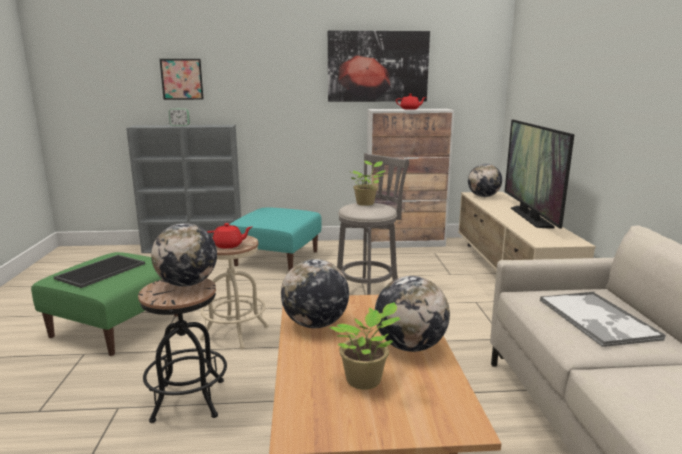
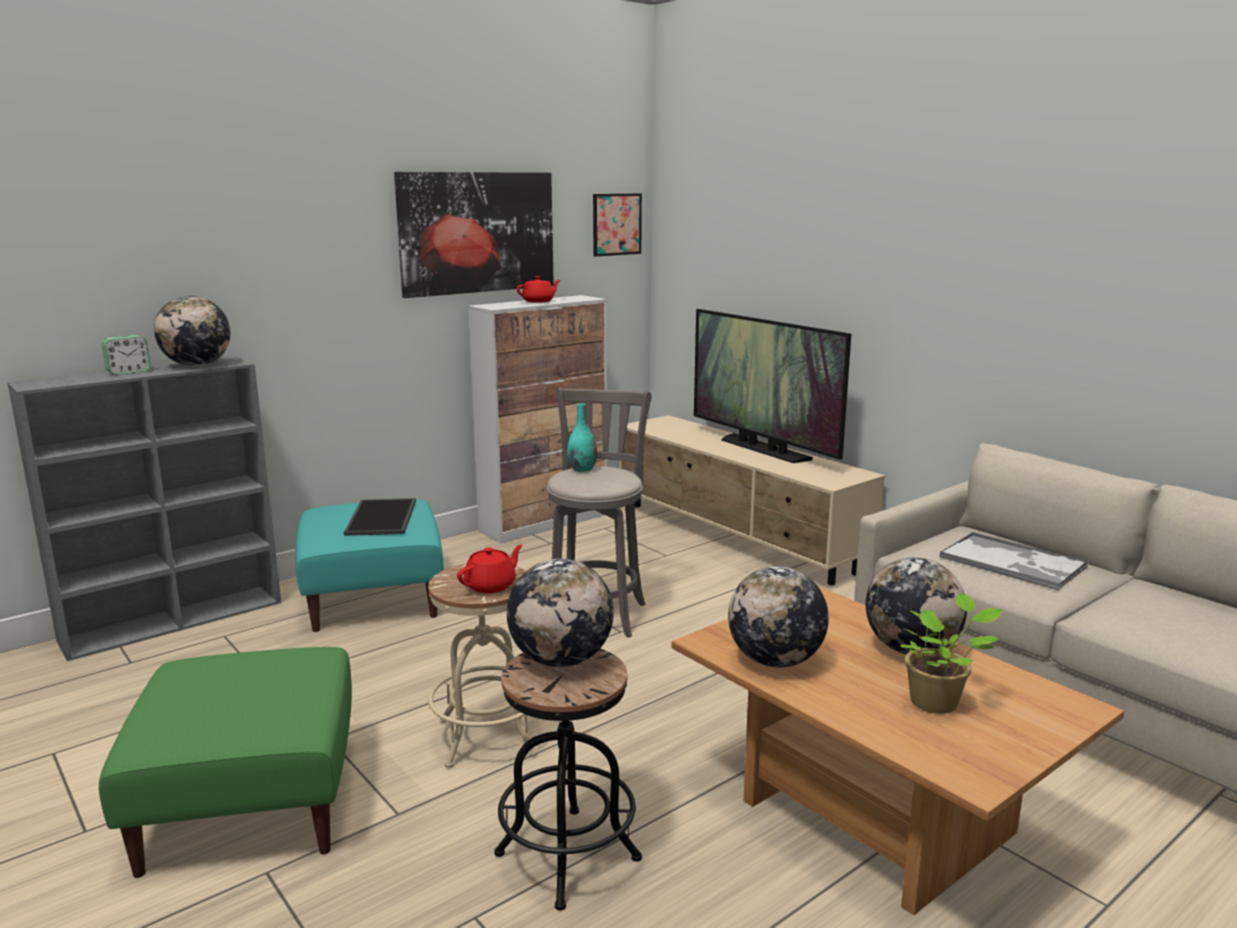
camera: 35 degrees left, 0 degrees up
tray [54,255,145,288] -> tray moved to [344,498,416,536]
picture [160,59,204,100] -> picture moved to [593,193,642,257]
potted plant [351,160,386,206] -> turquoise vase [567,403,597,472]
globe [468,164,502,197] -> globe moved to [154,296,230,366]

